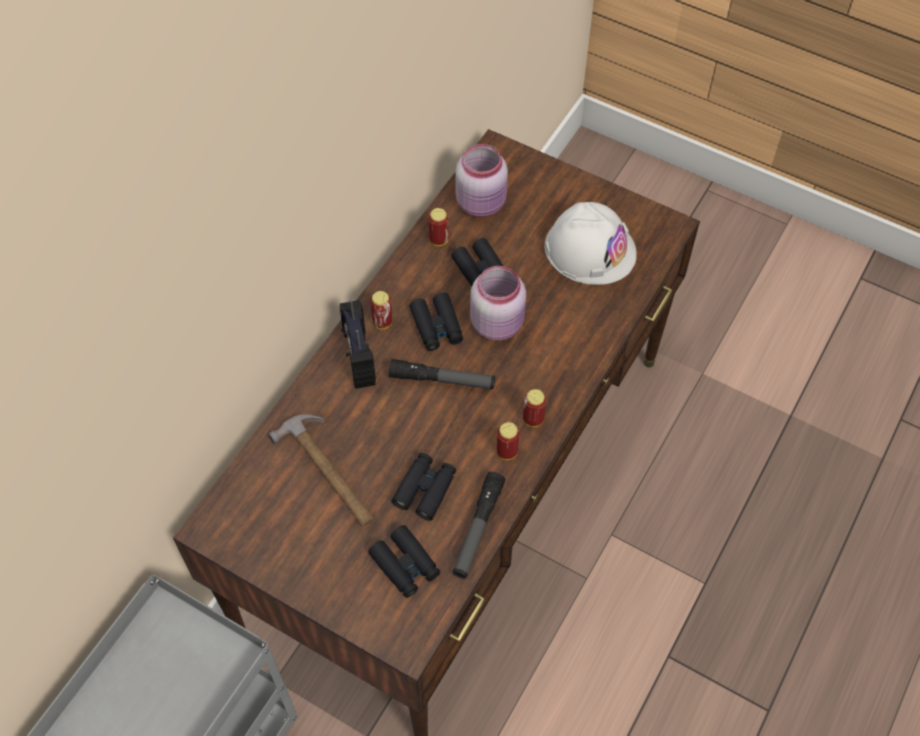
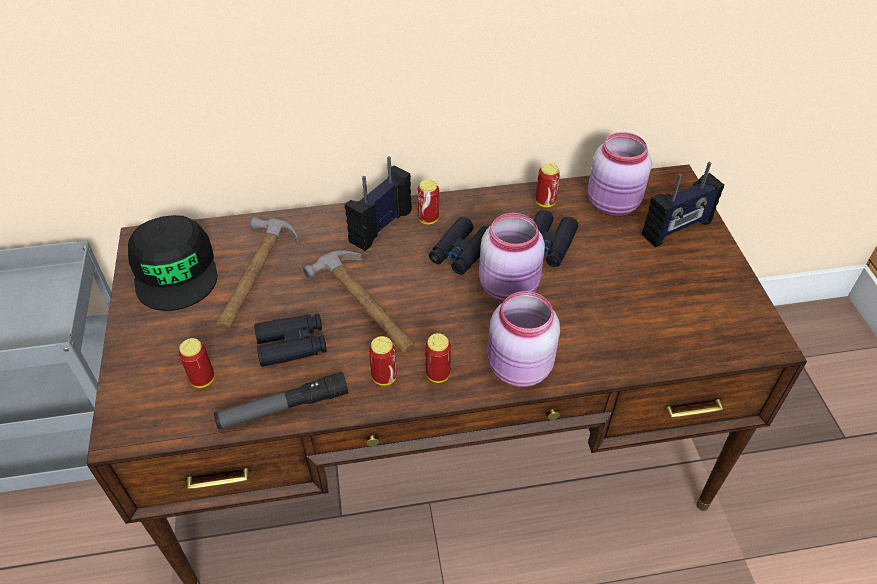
camera: 50 degrees right, 10 degrees down
black binoculars [368,525,440,598] -> can [179,338,214,388]
flashlight [389,359,495,389] -> none
white hard hat [545,202,637,285] -> none
none -> black cap [128,215,218,311]
none -> hammer [303,250,415,353]
none -> pink jar [488,291,560,387]
none -> radio [642,162,724,247]

